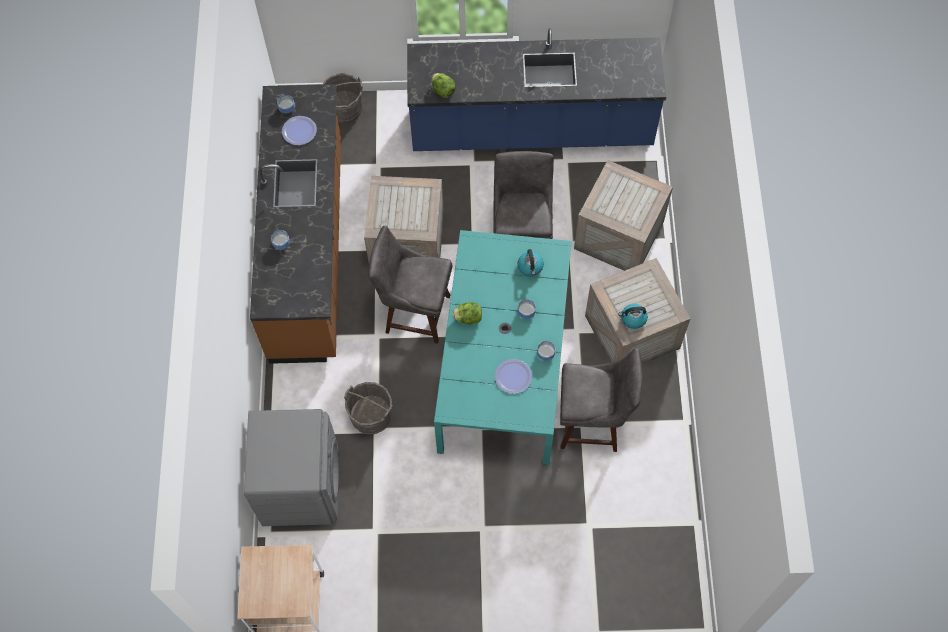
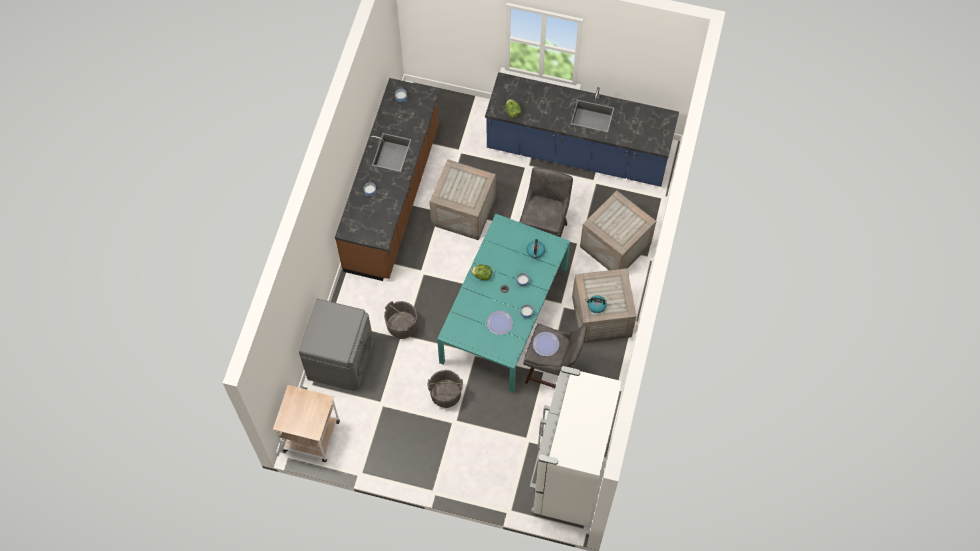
camera: 15 degrees right, 0 degrees up
plate [282,116,317,145] -> plate moved to [533,332,559,356]
grey bucket [323,73,363,124] -> grey bucket moved to [427,370,463,408]
grey stool [368,226,452,344] -> none
none -> white fridge [530,366,622,527]

